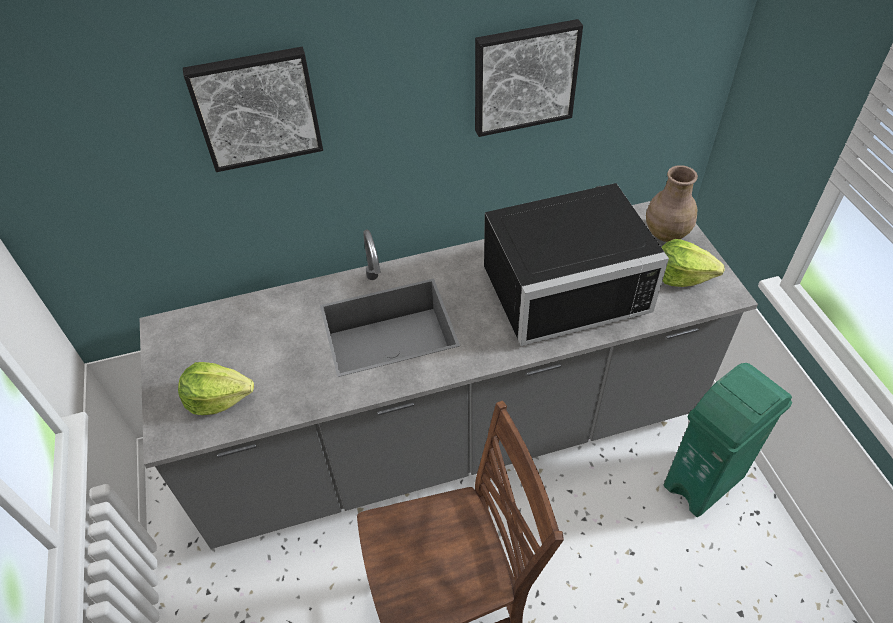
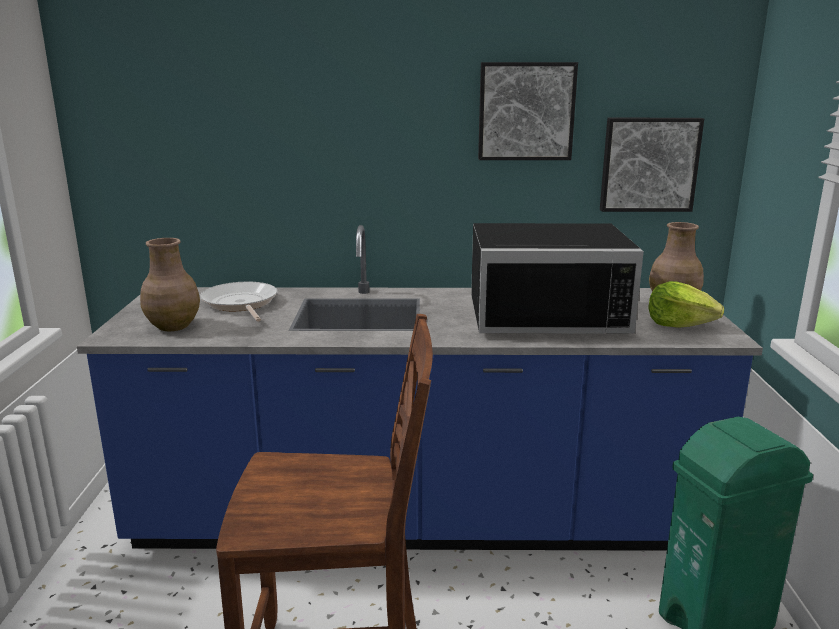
camera: 15 degrees right, 30 degrees down
grey counter [140,201,758,549] -> blue counter [77,225,763,551]
lettuce [178,362,254,415] -> brown vase [140,238,200,331]
picture [183,47,323,172] -> picture moved to [600,118,704,212]
none -> frying pan [200,282,277,322]

